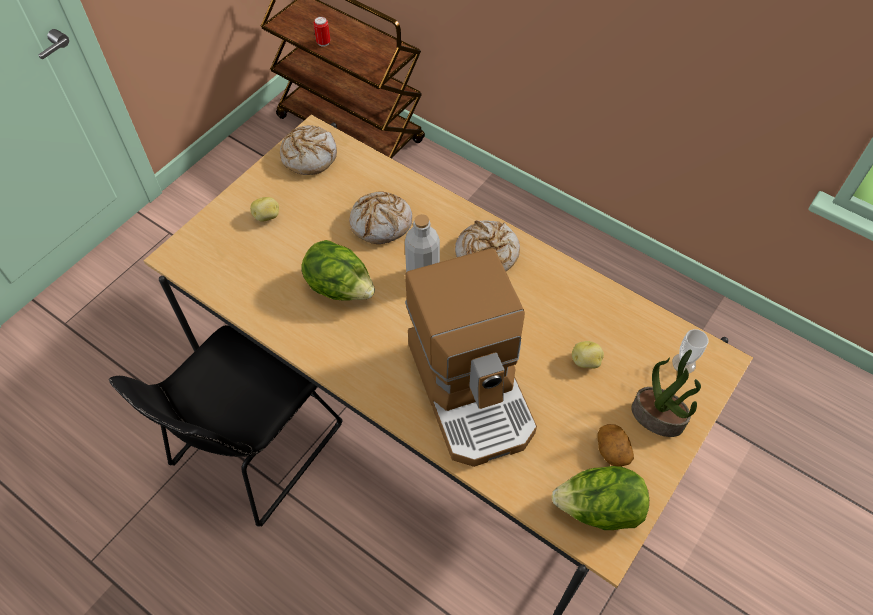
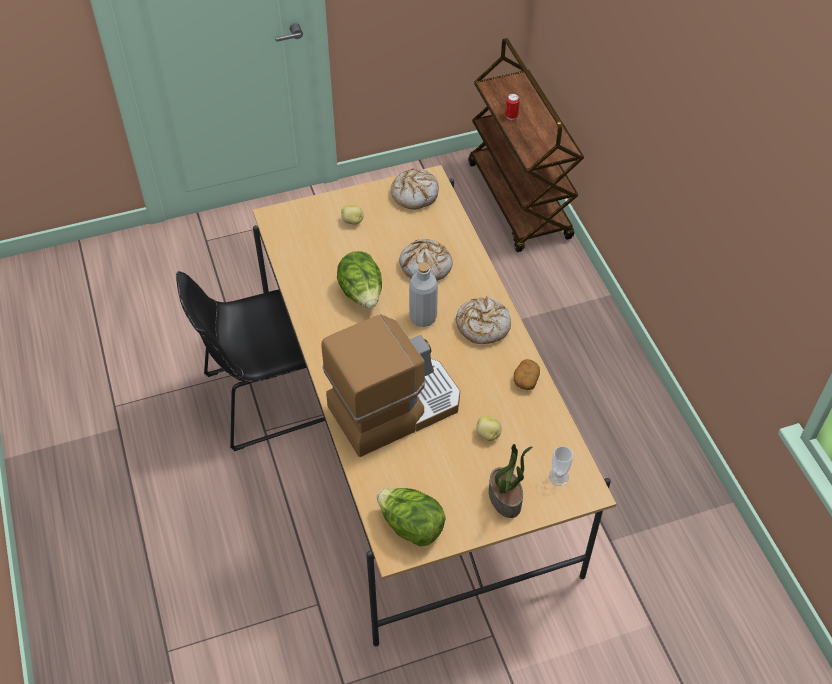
camera: 35 degrees right, 5 degrees down
coffee machine [405,248,537,467] -> coffee machine turned 135 degrees counterclockwise [321,314,460,457]
potato [598,424,634,467] -> potato moved to [514,359,540,390]

